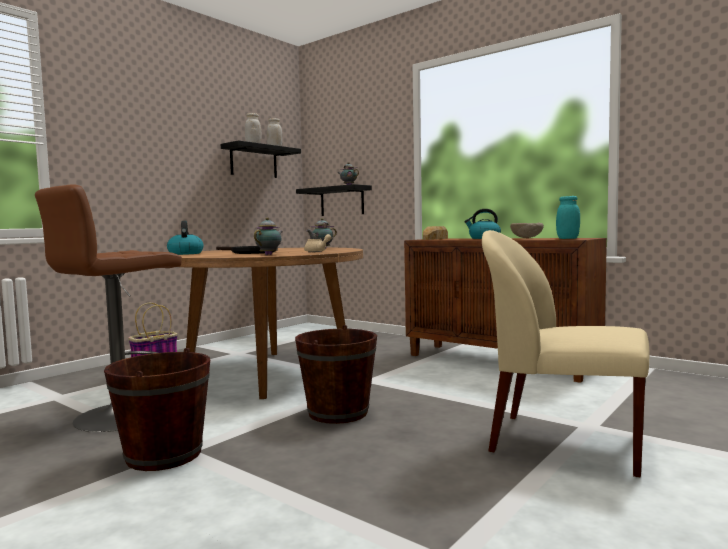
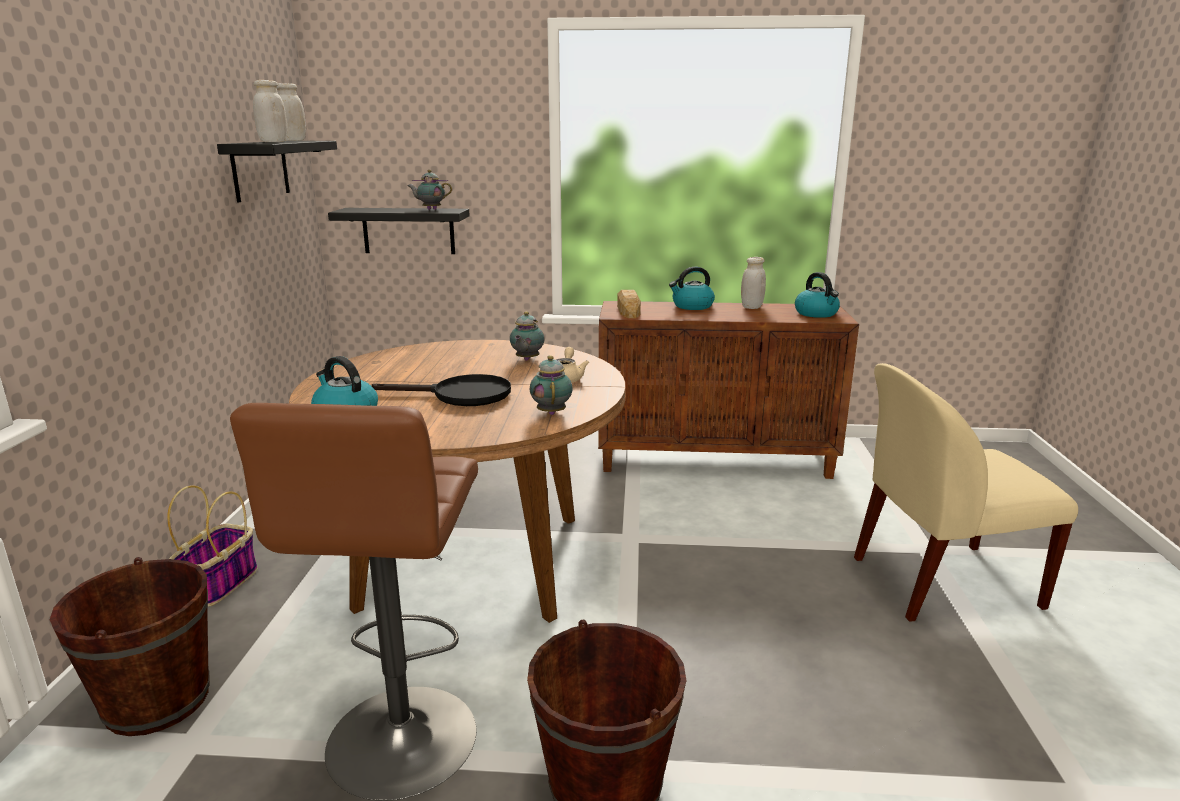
camera: 35 degrees left, 15 degrees up
brown bucket [295,325,377,424] -> brown bucket moved to [50,557,209,736]
beige bowl [510,222,544,238] -> white jar [741,257,766,309]
turquoise jar [556,196,580,239] -> kettle [795,272,840,318]

